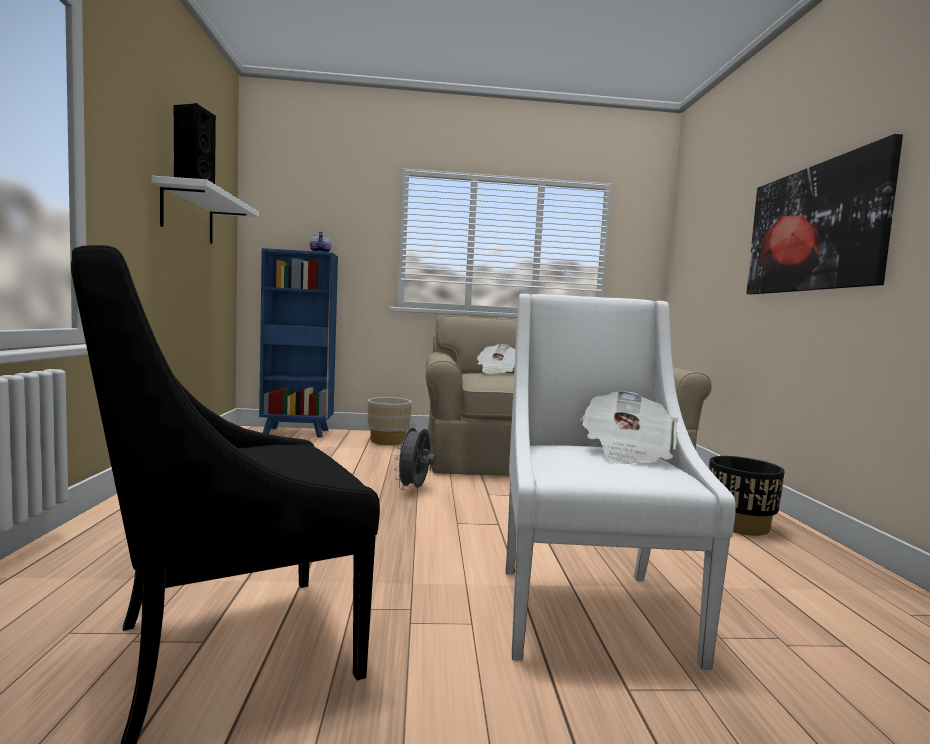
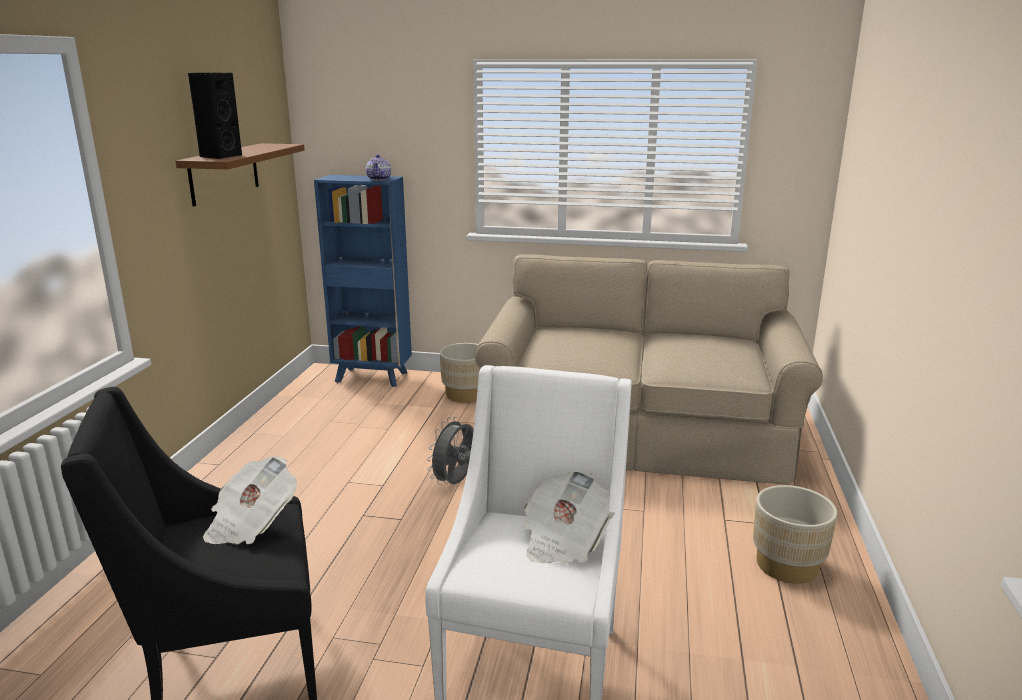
camera: 15 degrees right, 15 degrees up
white shelf [151,176,259,244] -> brown shelf [176,143,305,206]
newspaper [477,344,515,374] -> newspaper moved to [203,456,297,544]
black planter [709,456,785,536] -> beige planter [753,485,837,584]
picture [746,134,903,294] -> none

